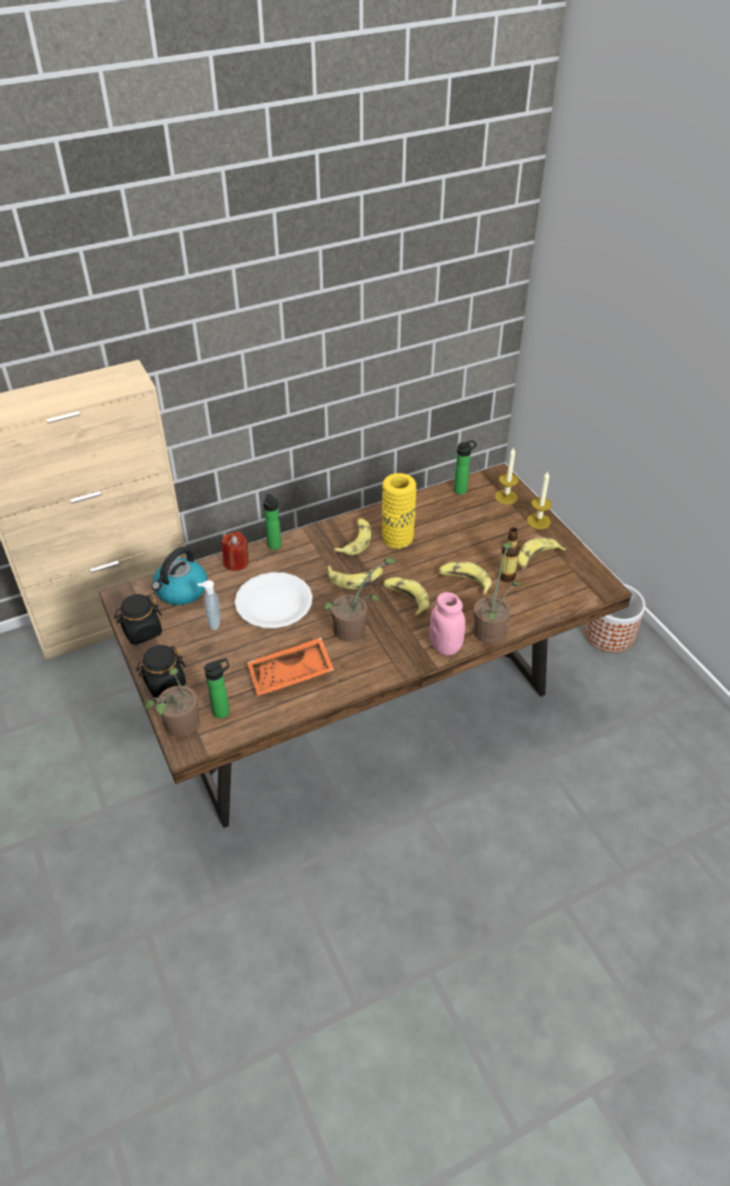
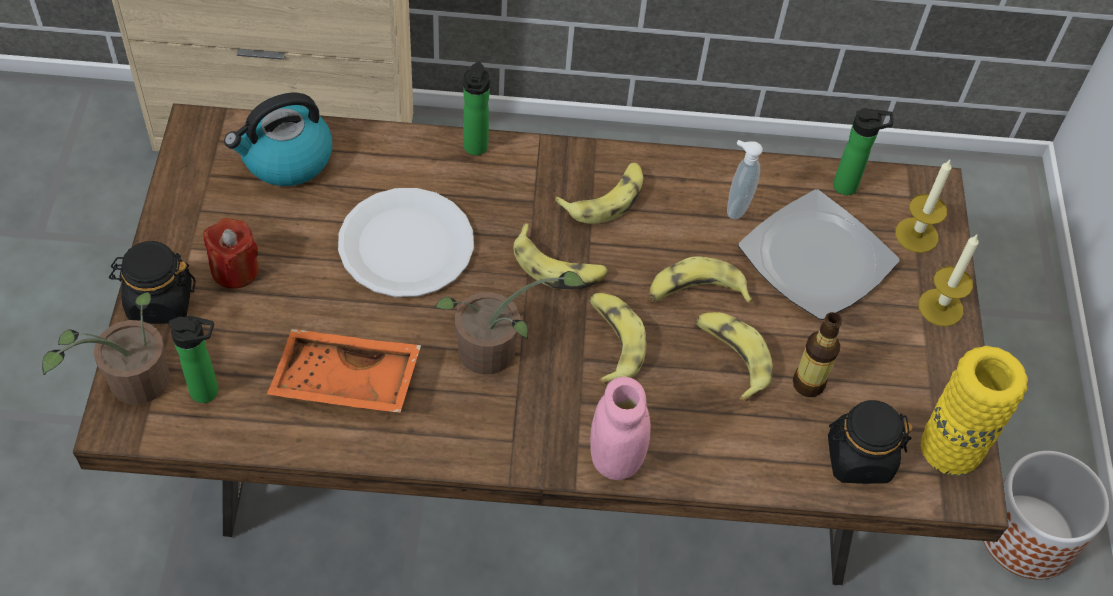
camera: 25 degrees right, 10 degrees up
black jar [114,594,162,645] -> black jar moved to [828,400,913,484]
soap dispenser [198,580,221,630] -> soap dispenser moved to [727,140,763,220]
red candle [222,531,249,571] -> red candle moved to [204,218,259,289]
yellow vase [382,473,417,549] -> yellow vase moved to [920,346,1028,476]
potted plant [473,543,521,643] -> none
banana [517,538,566,570] -> banana moved to [649,256,753,304]
none -> plate [738,189,900,320]

